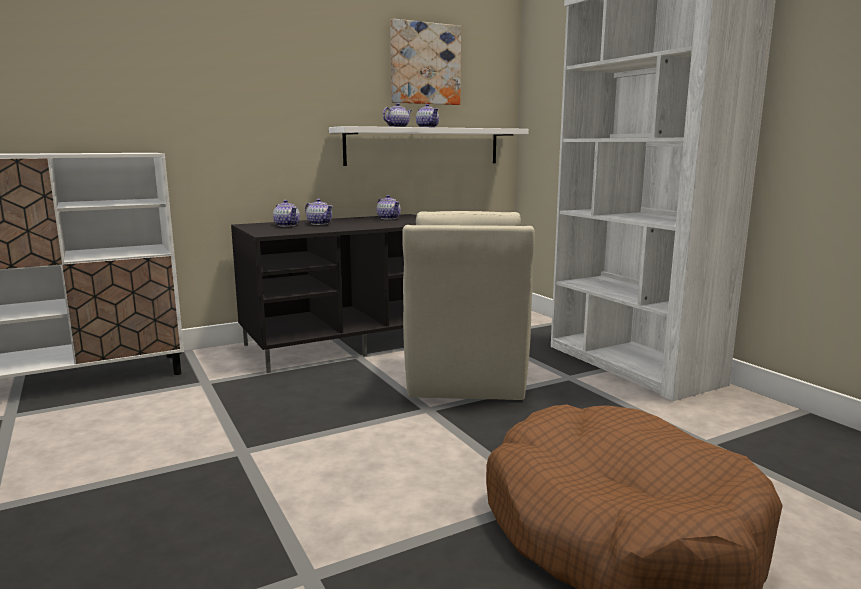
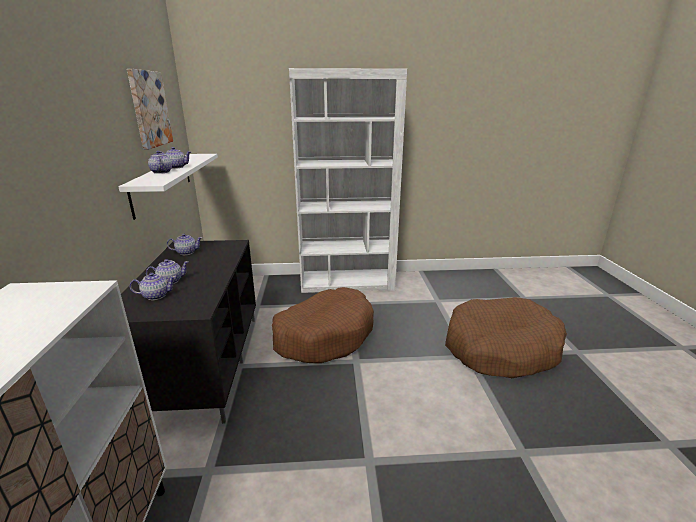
camera: 65 degrees left, 10 degrees up
beige armchair [402,211,535,400] -> brown dog bed [272,287,374,363]

